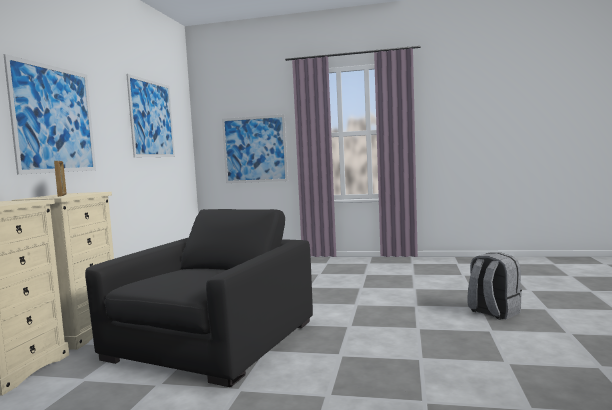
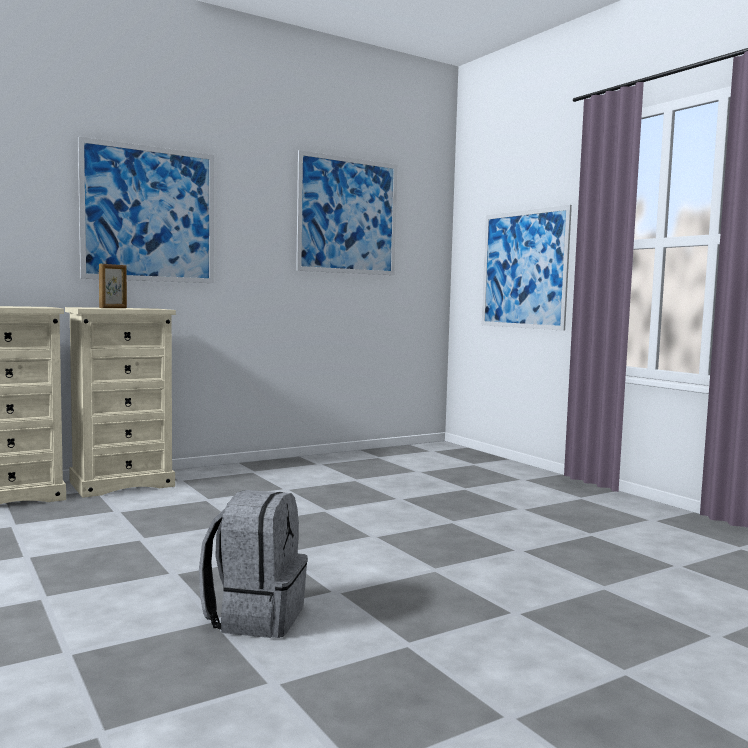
camera: 45 degrees right, 0 degrees up
black armchair [85,209,313,387] -> none
grey backpack [467,252,522,320] -> grey backpack moved to [199,490,308,638]

